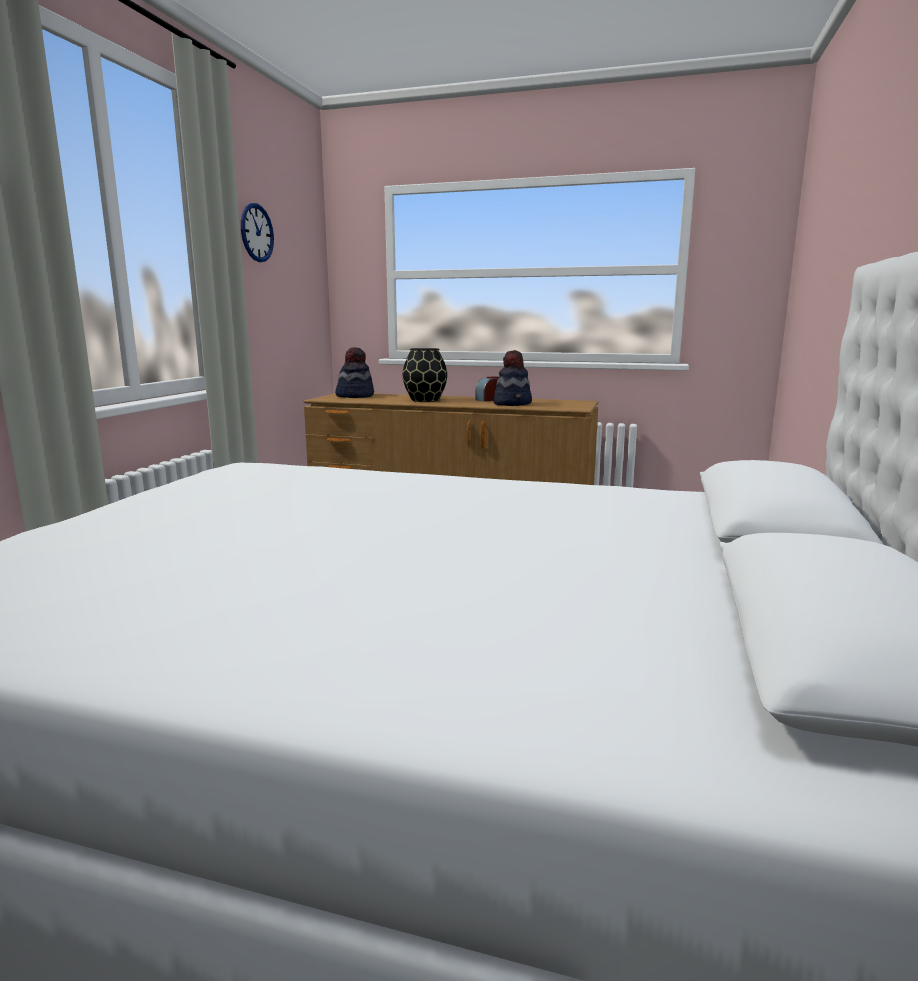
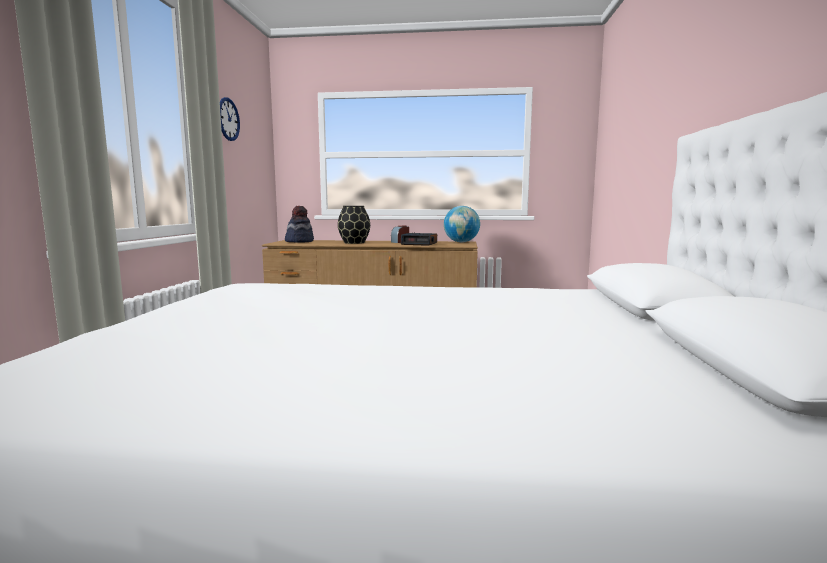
camera: 10 degrees left, 5 degrees down
hat [493,350,532,406] -> alarm clock [401,233,437,246]
none -> globe [444,206,480,242]

